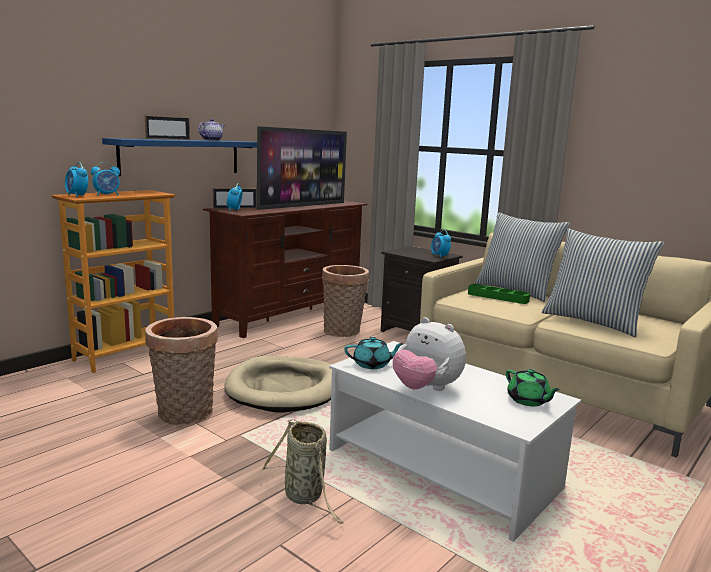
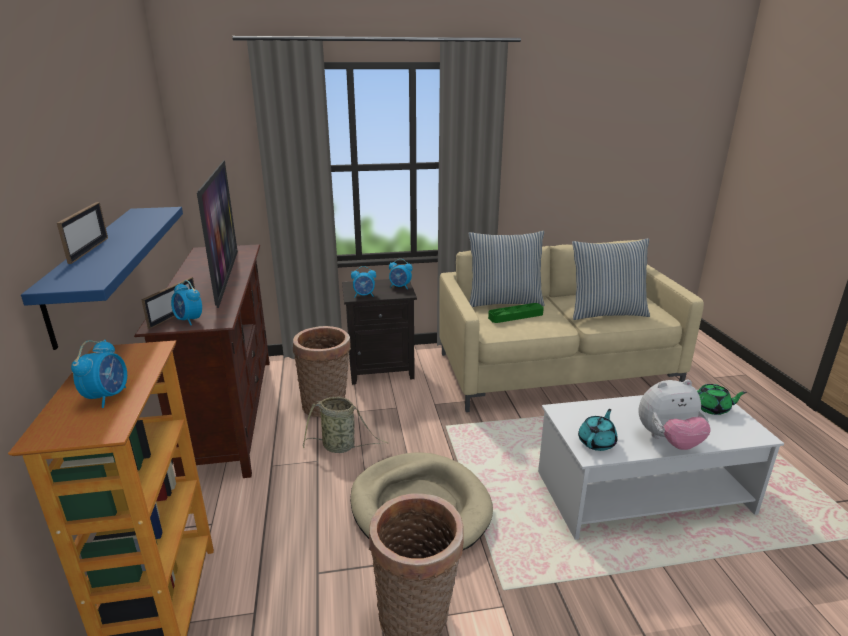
camera: 50 degrees left, 10 degrees up
alarm clock [65,162,88,197] -> alarm clock moved to [351,266,376,297]
teapot [198,119,224,141] -> none
basket [261,419,344,524] -> basket moved to [303,396,388,453]

